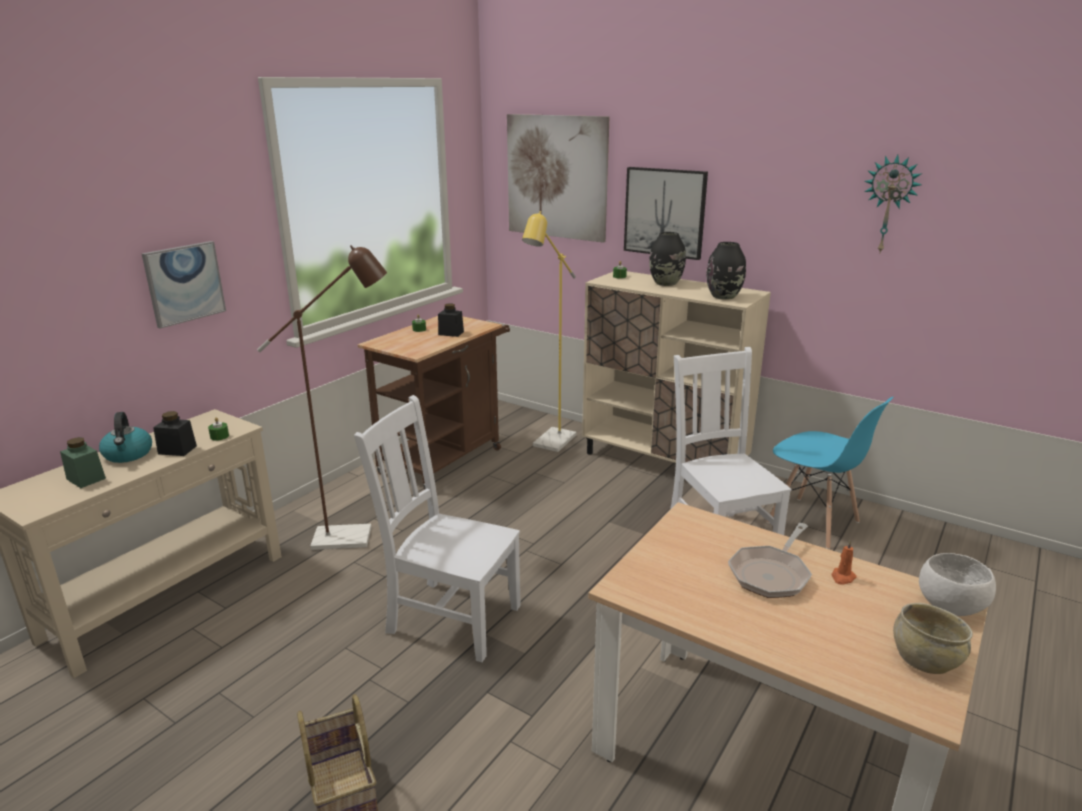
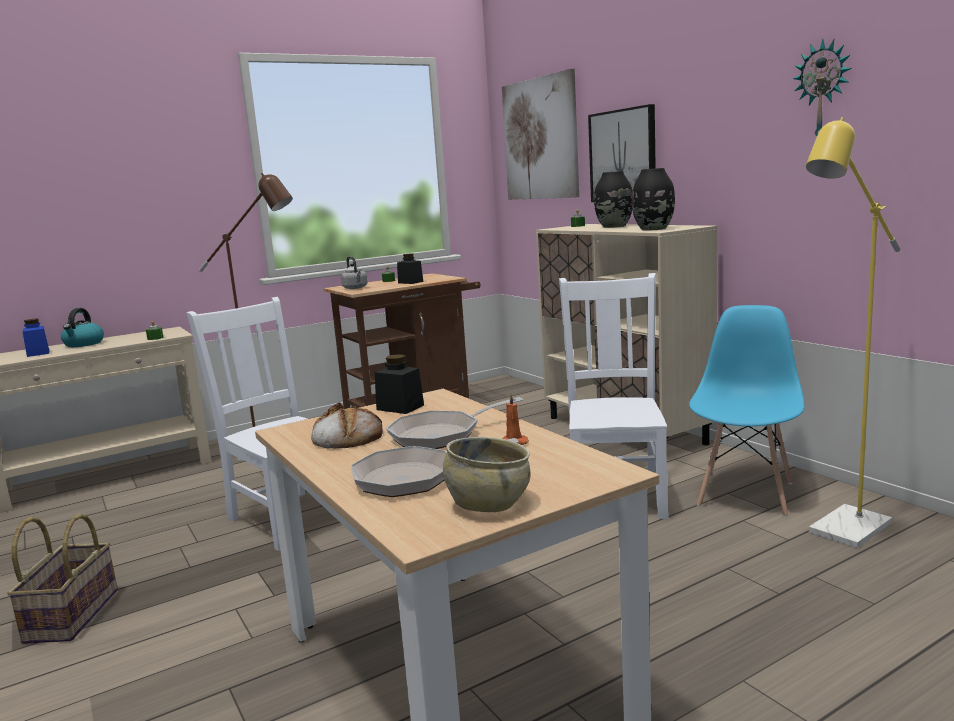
camera: 25 degrees right, 10 degrees down
green jar [60,437,106,488] -> blue jar [23,319,49,357]
picture [142,241,226,329] -> none
black jar [153,411,197,456] -> black jar moved to [375,354,424,414]
yellow floor lamp [522,211,577,452] -> yellow floor lamp moved to [806,117,900,548]
blue chair [767,397,893,549] -> blue chair turned 135 degrees counterclockwise [689,305,805,517]
white bowl [919,553,996,616] -> none
none -> bread [311,402,383,449]
none -> grey kettle [341,256,367,289]
none -> frying pan [351,438,518,497]

